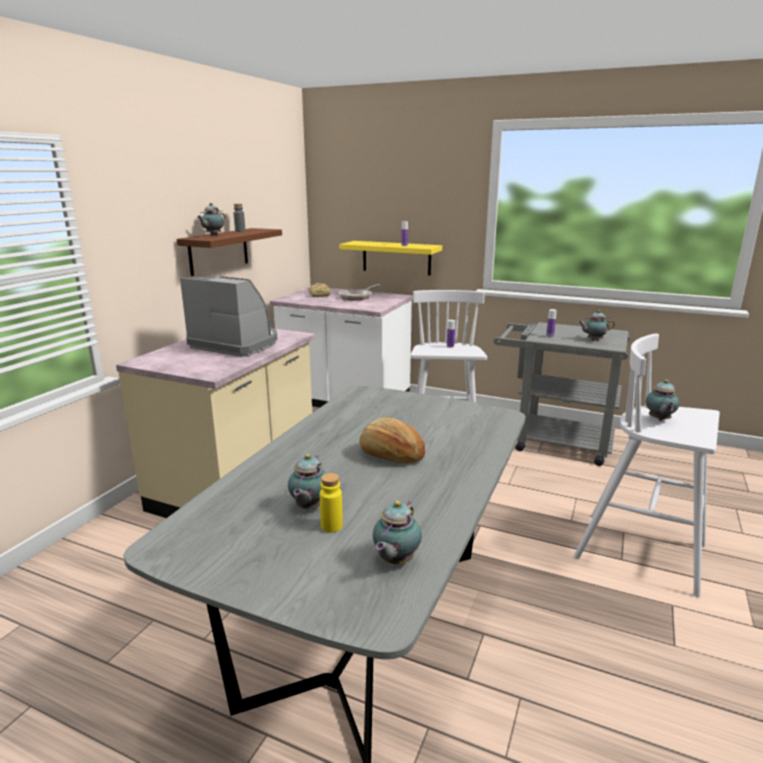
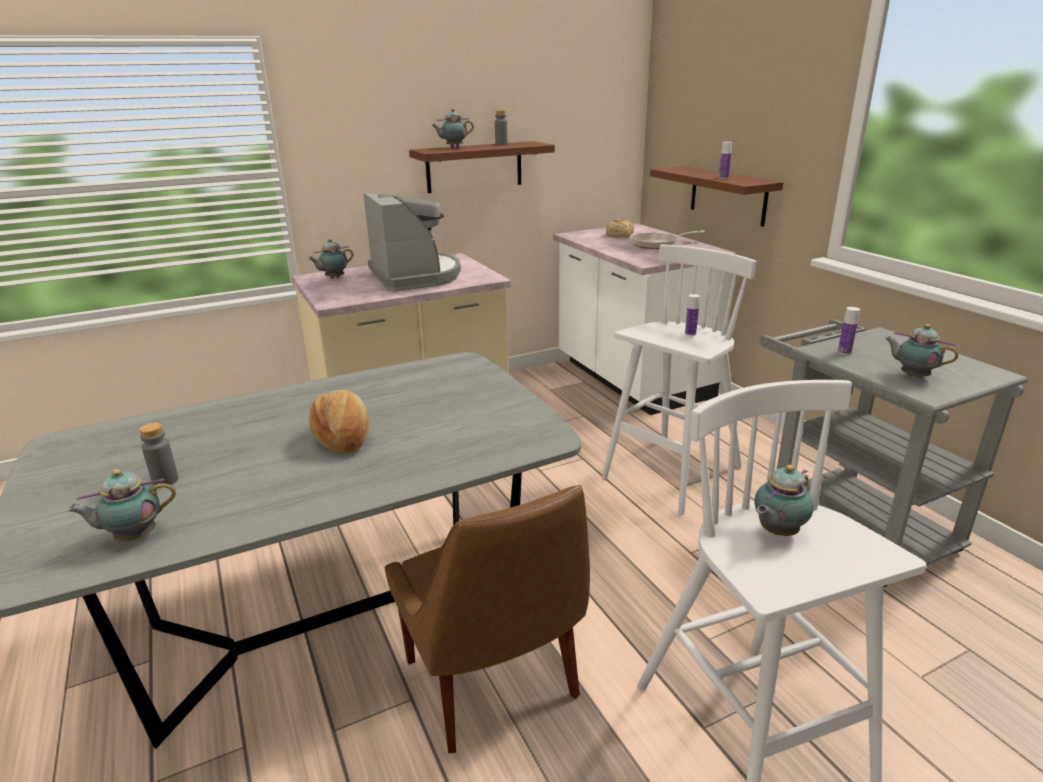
camera: 40 degrees right, 5 degrees up
teapot [288,454,326,510] -> teapot moved to [308,239,353,279]
yellow bottle [320,473,343,532] -> grey bottle [139,423,178,486]
yellow shelf [339,241,442,275] -> brown shelf [650,166,783,227]
none -> brown chair [385,485,590,753]

